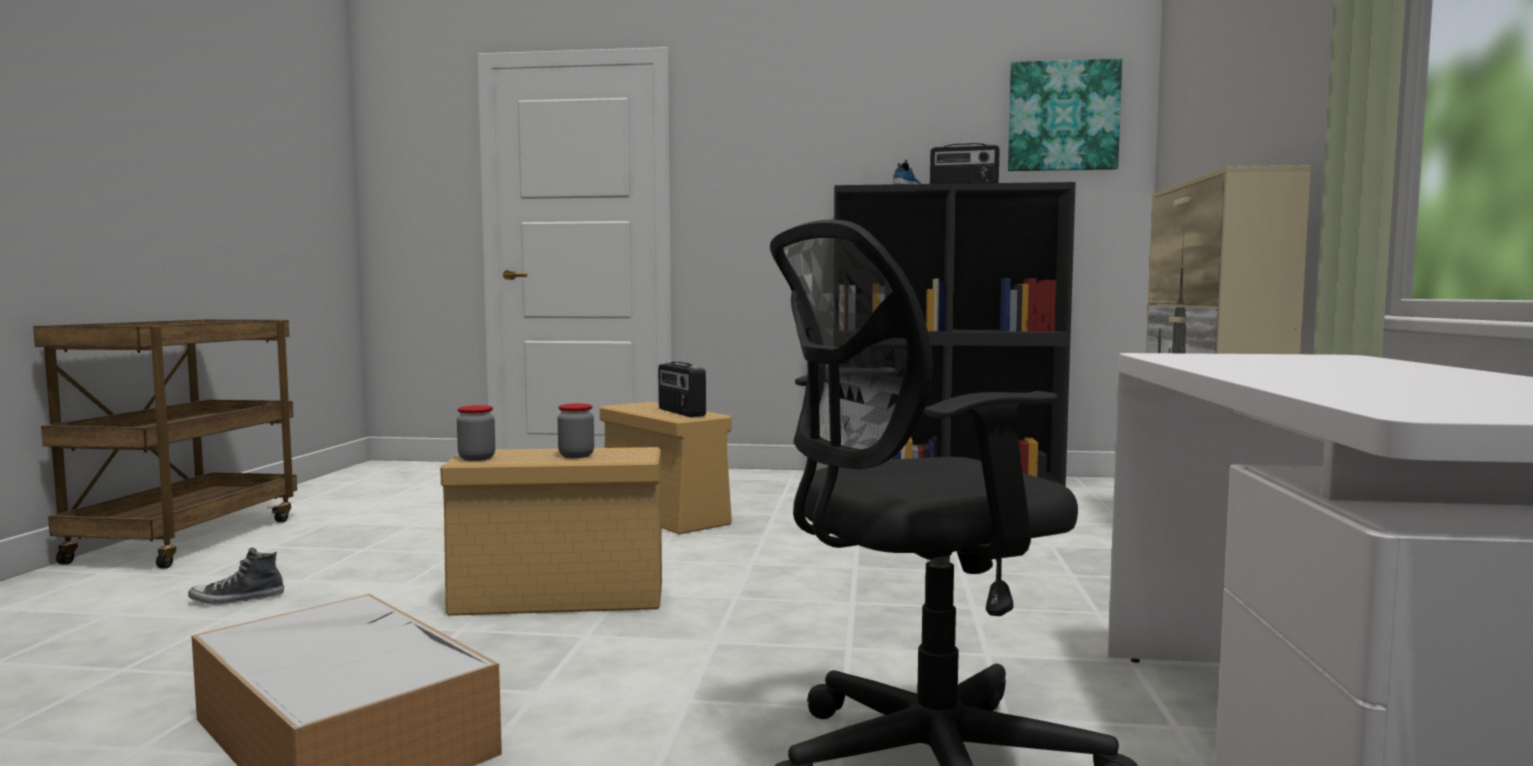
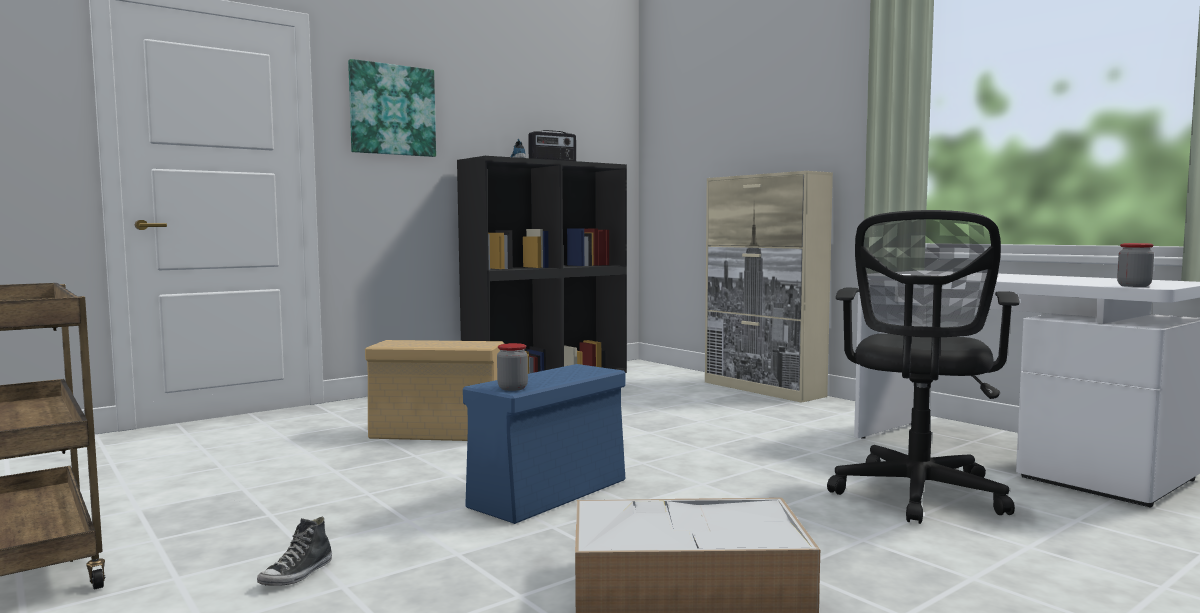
camera: 45 degrees left, 0 degrees up
beige storage box [440,447,662,616] -> blue storage box [463,364,626,524]
jar [558,403,594,458] -> jar moved to [1117,243,1154,287]
radio [658,362,706,417] -> none
picture [1008,59,1122,171] -> picture moved to [348,59,436,157]

